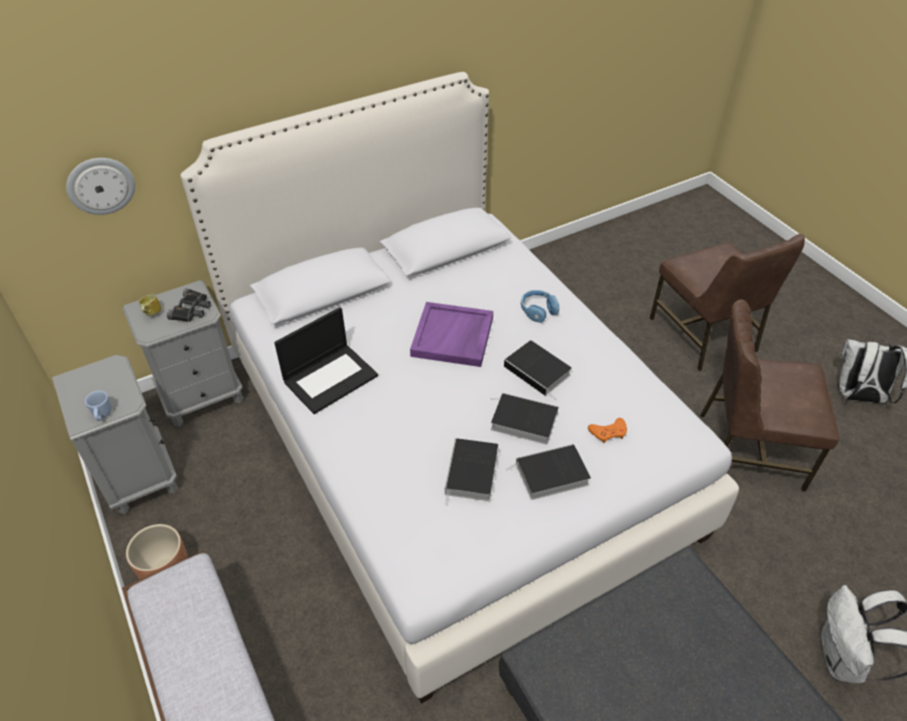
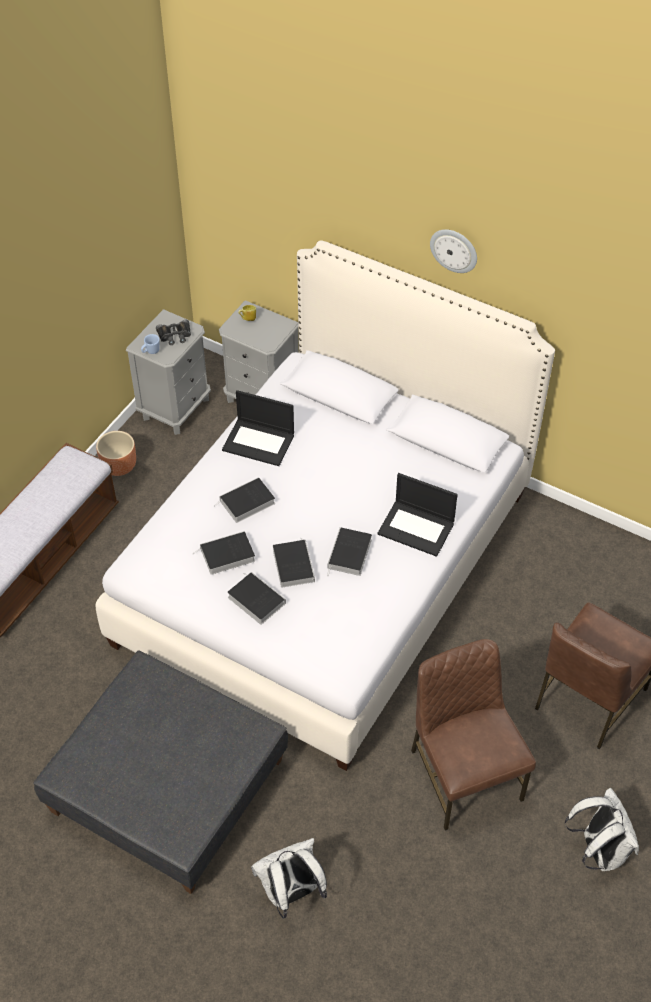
camera: 60 degrees right, 5 degrees up
wall clock [66,158,135,215] -> wall clock moved to [430,229,477,273]
black binoculars [167,289,211,322] -> black binoculars moved to [156,320,191,345]
purple tray [410,302,493,367] -> none
blue headphones [521,290,559,323] -> laptop [378,473,458,557]
orange game controller [588,418,627,443] -> none
none -> book [213,477,275,523]

